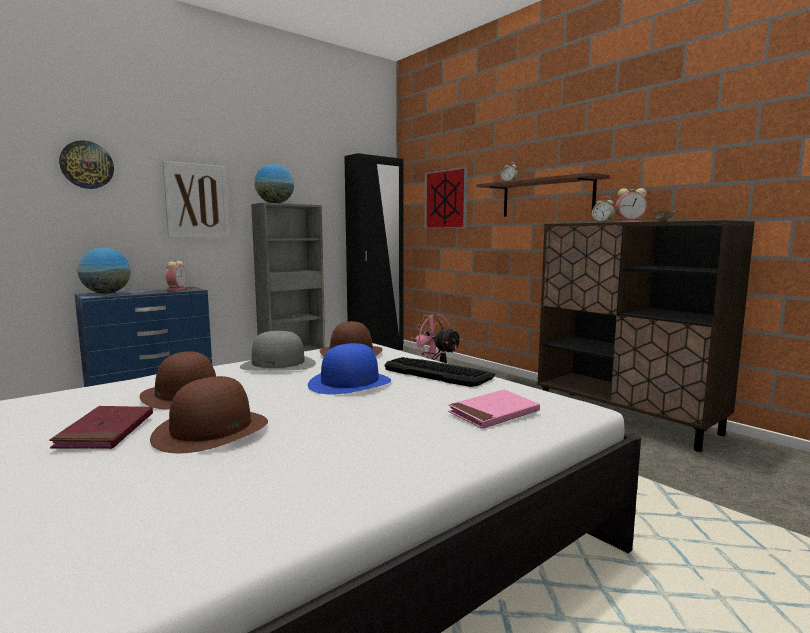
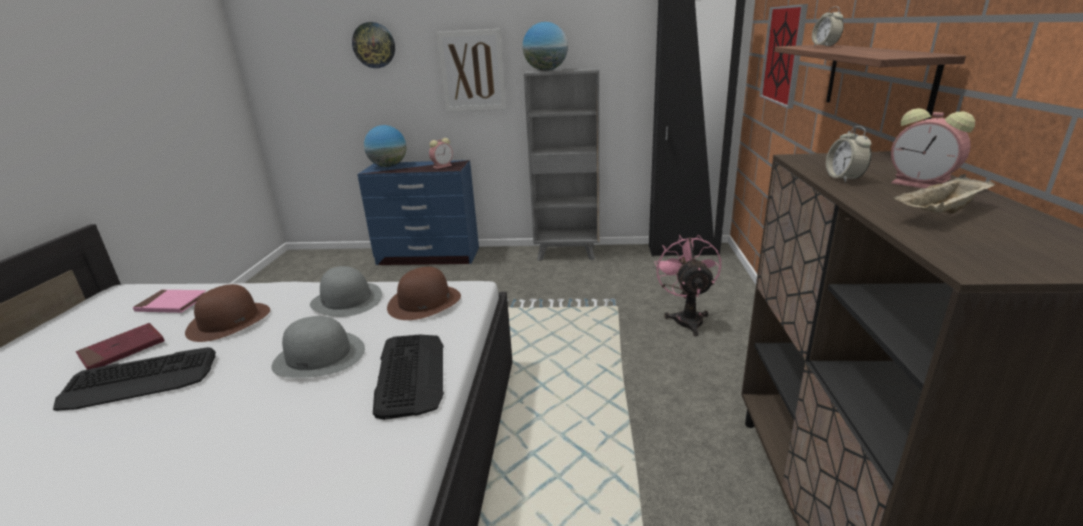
camera: 45 degrees right, 15 degrees up
brown hat [150,376,268,453] -> keyboard [53,347,216,411]
blue hat [308,343,391,394] -> grey hat [271,316,365,378]
pink book [448,390,540,429] -> pink book moved to [133,290,206,313]

